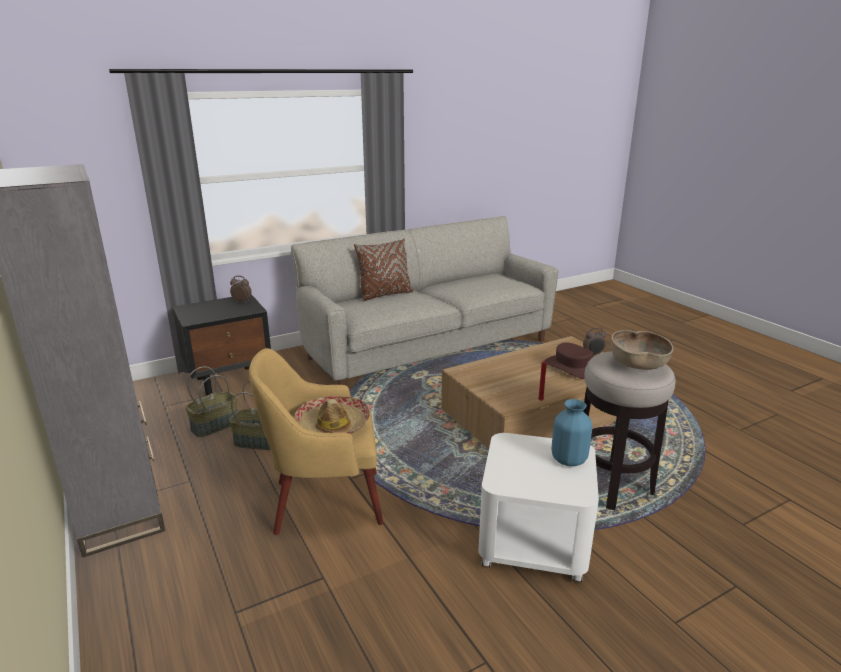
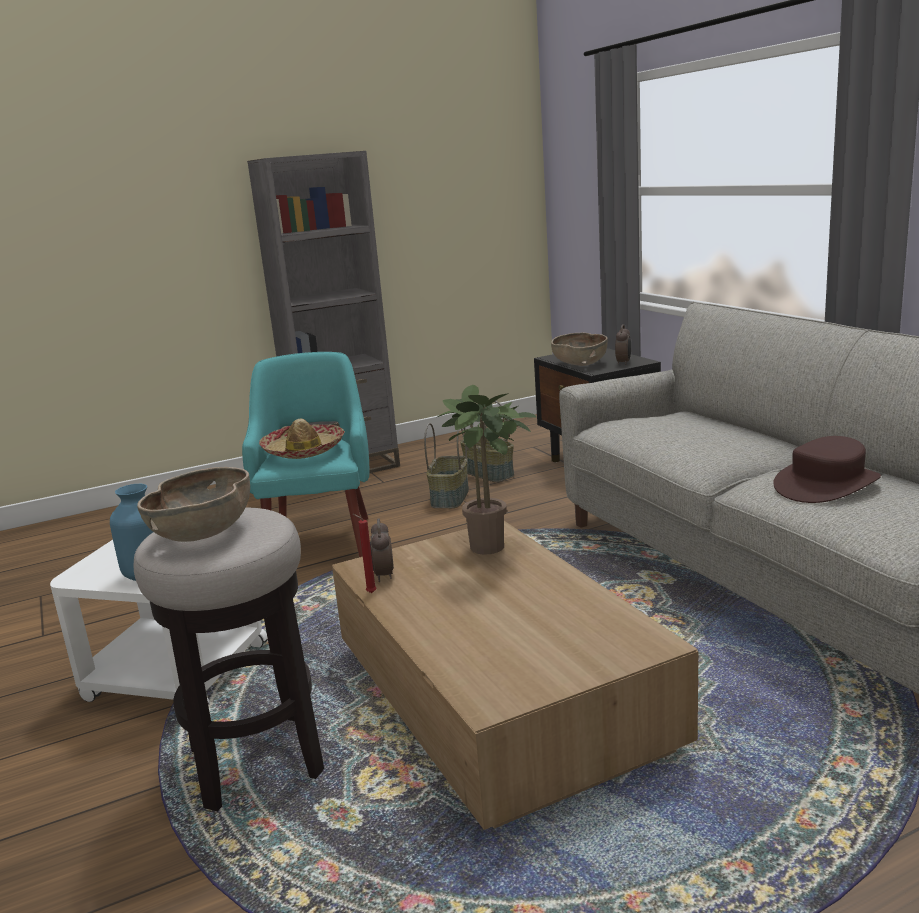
camera: 95 degrees right, 5 degrees down
yellow armchair [249,348,384,535] -> turquoise armchair [242,352,370,557]
brown pillow [354,238,413,302] -> none
brown hat [545,342,594,379] -> brown hat moved to [773,436,881,503]
alarm clock [583,327,606,355] -> alarm clock moved to [370,518,394,582]
none -> potted plant [437,385,536,555]
none -> brown bowl [551,332,608,366]

